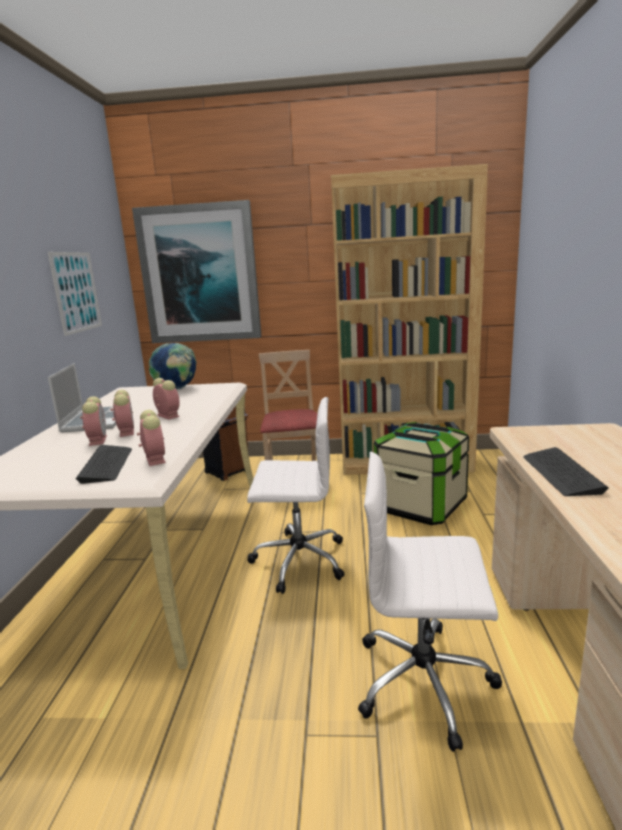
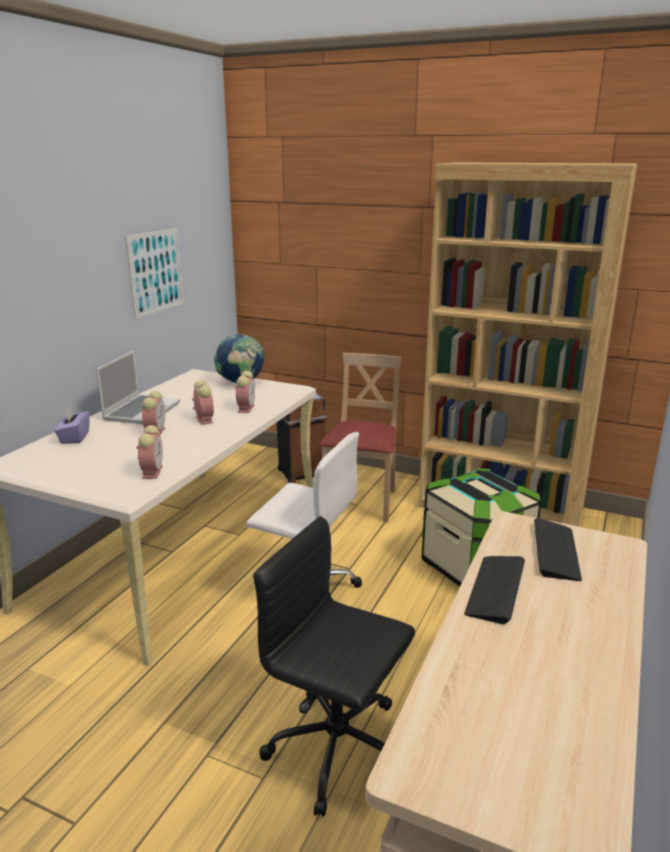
camera: 20 degrees right, 5 degrees up
keyboard [76,445,132,484] -> keyboard moved to [534,518,582,581]
alarm clock [80,396,107,446] -> alarm clock moved to [235,371,255,413]
picture [132,200,262,343] -> none
white office chair [358,451,502,752] -> black office chair [253,516,415,817]
none -> purple tissue box [55,407,90,444]

